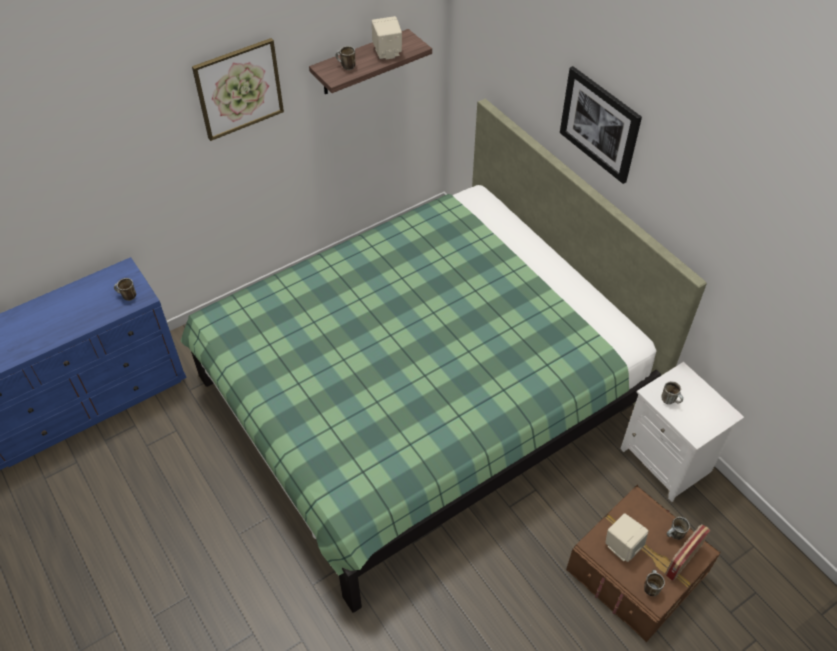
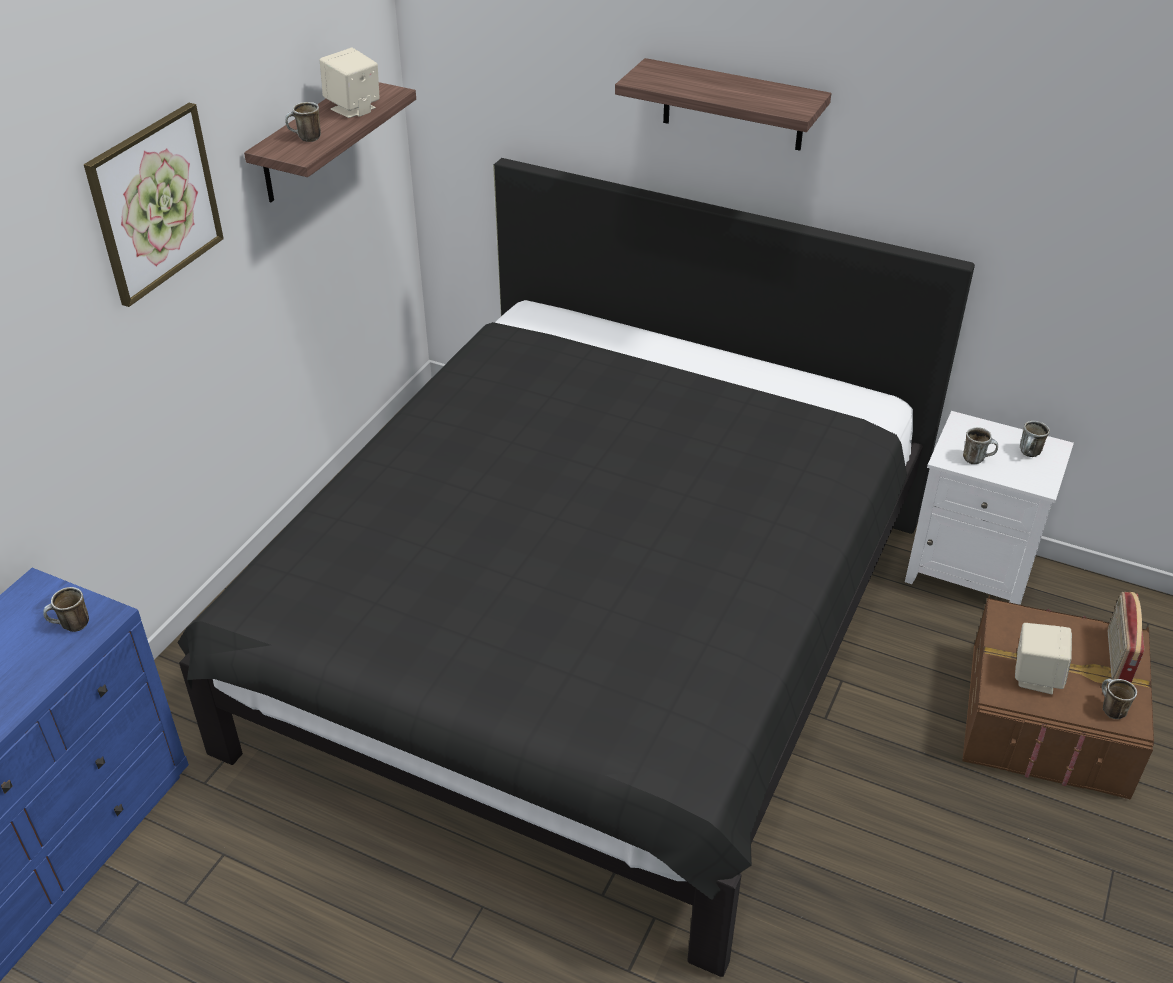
camera: 30 degrees left, 10 degrees down
green bed [181,99,707,613] -> black bed [177,158,975,977]
picture [560,66,642,184] -> shelf [615,58,831,151]
mug [667,517,690,540] -> mug moved to [1020,421,1050,457]

